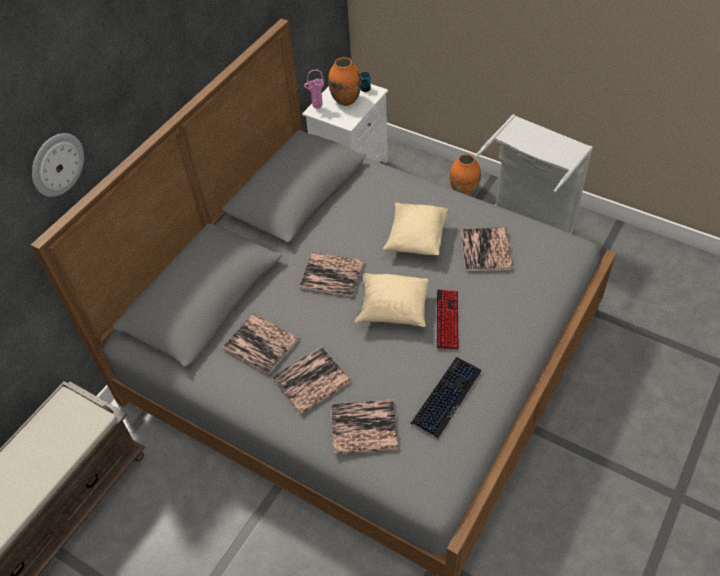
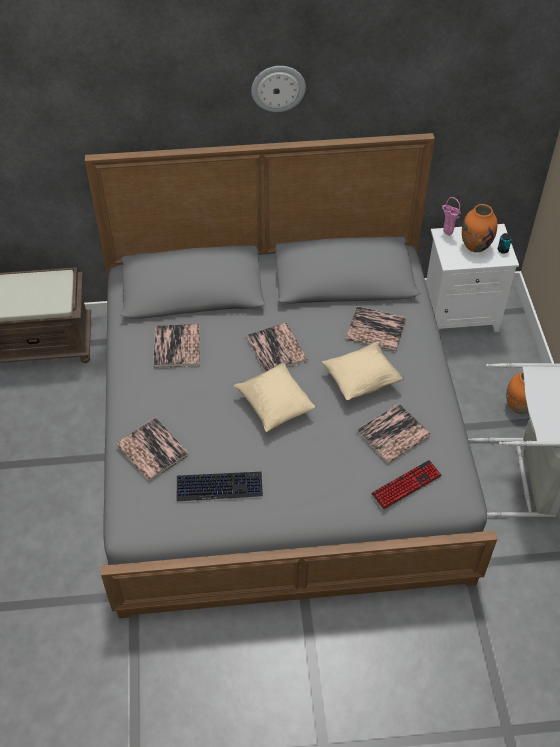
camera: 50 degrees right, 0 degrees up
wall clock [32,133,84,197] -> wall clock moved to [251,66,306,112]
book [272,346,351,415] -> book moved to [345,306,406,351]
keyboard [437,290,458,350] -> keyboard moved to [371,460,442,510]

